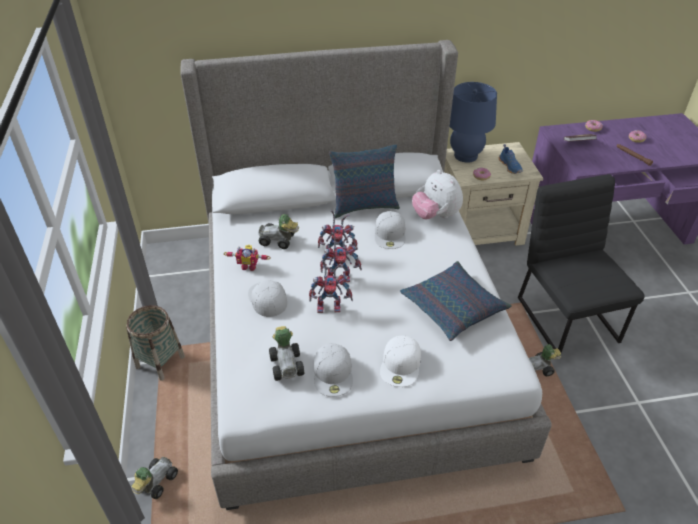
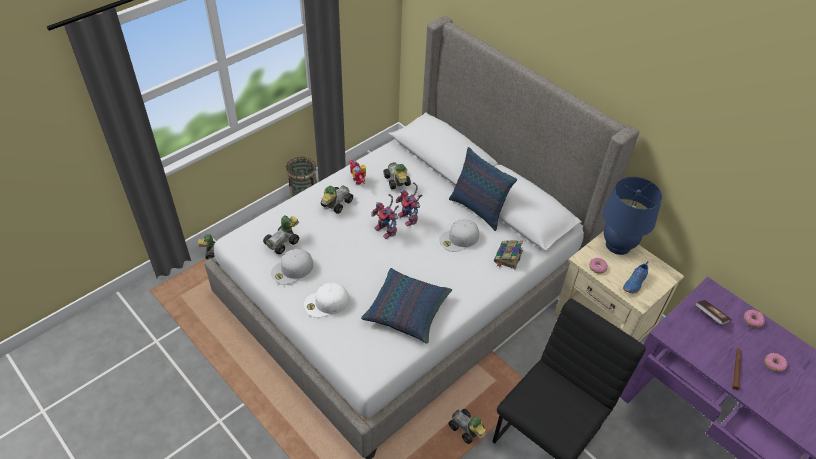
camera: 55 degrees right, 5 degrees up
white cap [248,280,287,317] -> toy car [321,185,353,214]
toy robot [309,260,353,313] -> none
plush toy [412,170,463,219] -> book [494,240,523,269]

